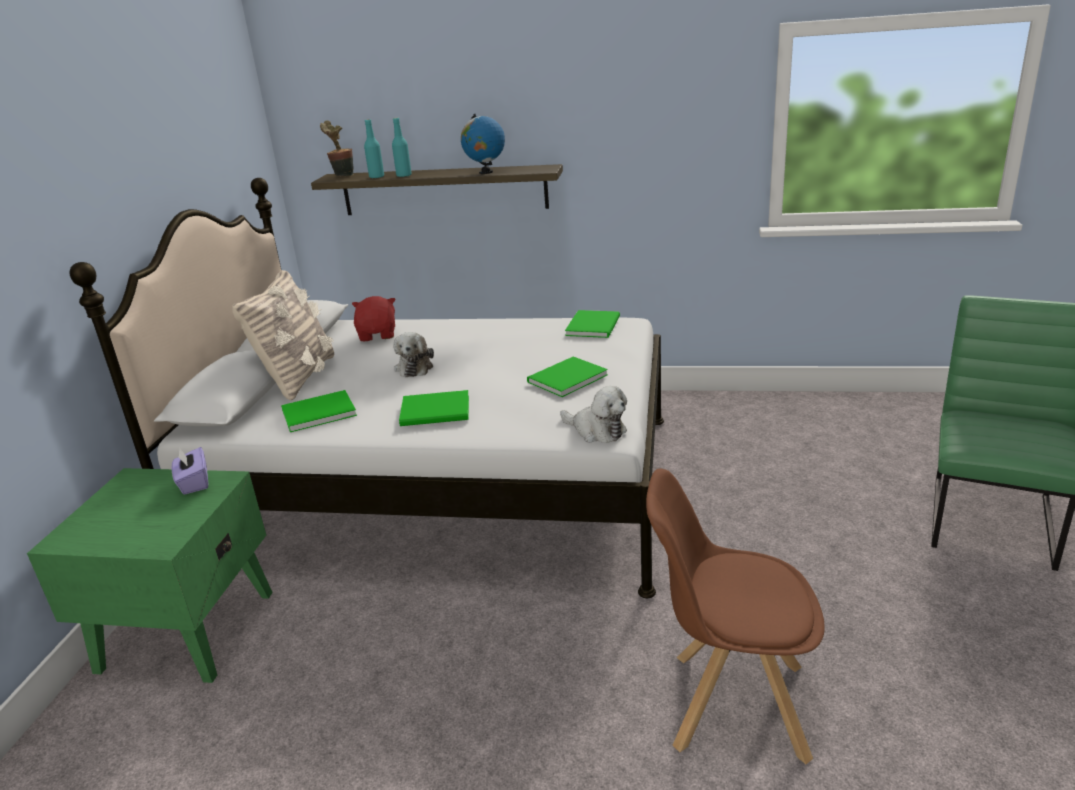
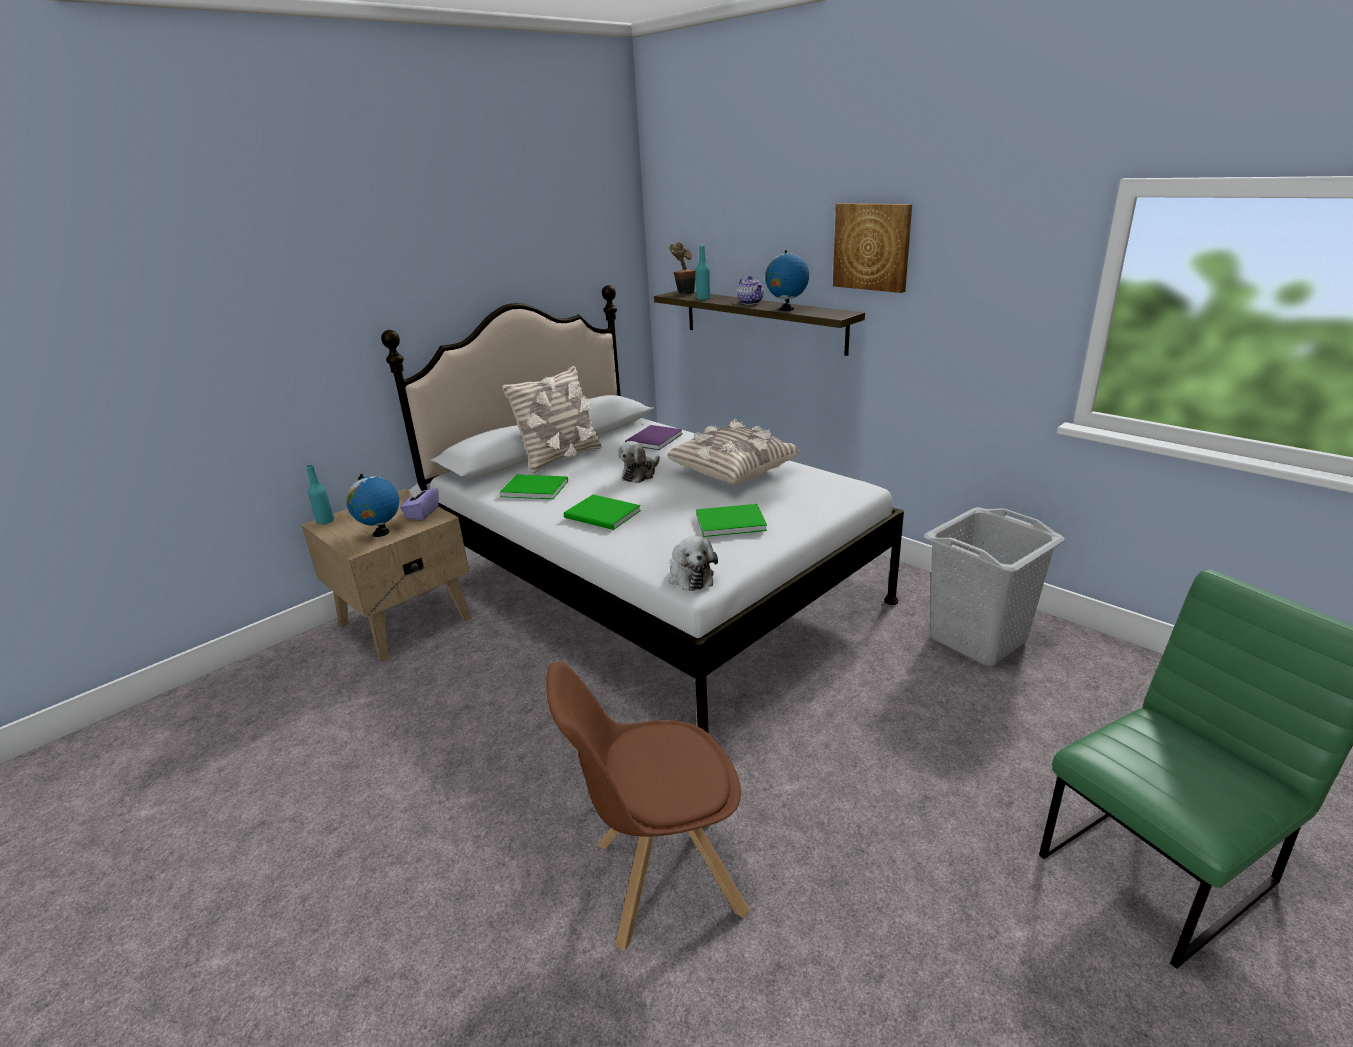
camera: 35 degrees right, 0 degrees up
green nightstand [27,468,273,683] -> beige nightstand [301,489,471,662]
red plush toy [352,296,396,341] -> purple book [625,425,683,450]
turquoise bottle [392,118,412,177] -> turquoise bottle moved to [306,465,334,524]
green book [565,310,620,338] -> none
brown chair [646,469,825,764] -> brown chair turned 60 degrees counterclockwise [546,662,750,951]
none -> globe [346,474,399,537]
none -> beige pillow [668,419,799,484]
none -> teapot [737,276,764,305]
none -> picture [833,203,912,293]
none -> grey laundry basket [924,507,1065,666]

